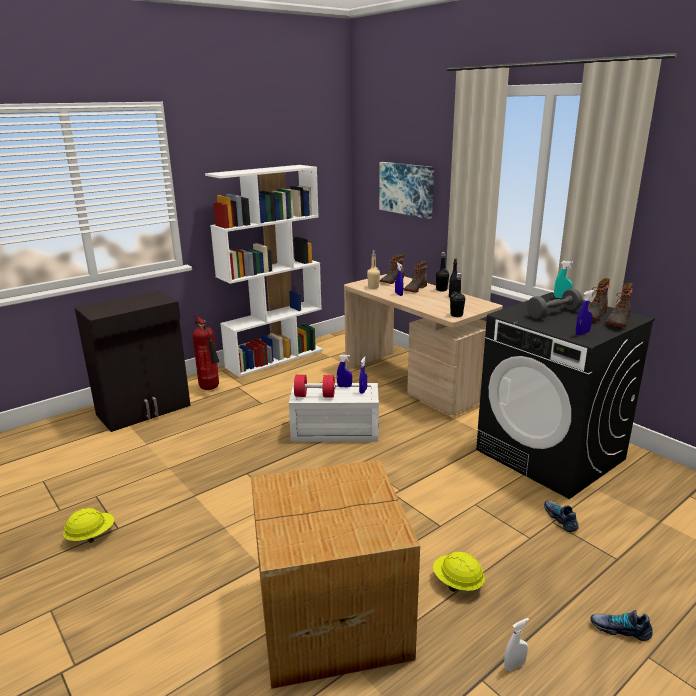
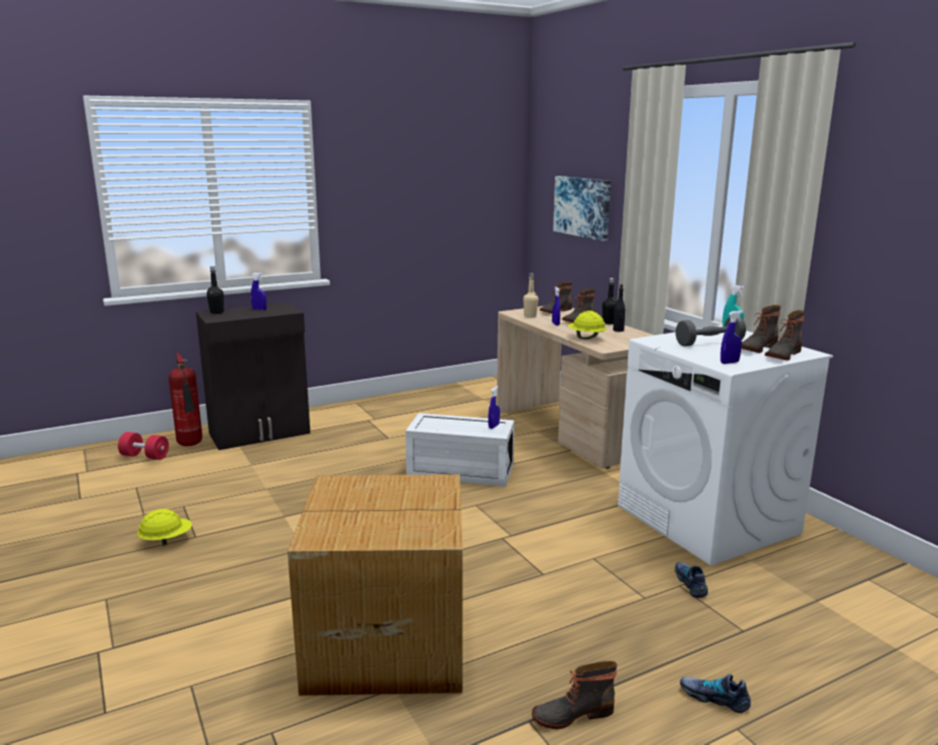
camera: 10 degrees right, 5 degrees down
fire extinguisher [192,316,219,390] -> fire extinguisher moved to [169,353,202,446]
white bookcase [205,165,323,377] -> none
red dumbbell [294,375,336,398] -> red dumbbell moved to [118,432,169,460]
blue spray bottle [337,355,352,387] -> blue spray bottle moved to [251,273,267,310]
yellow hard hat [433,552,485,592] -> yellow hard hat moved to [568,311,606,339]
black bottle [450,273,465,317] -> black bottle moved to [207,266,224,314]
black washing machine [476,292,655,499] -> white washing machine [618,325,833,566]
white spray bottle [504,618,529,671] -> boot [532,661,617,729]

